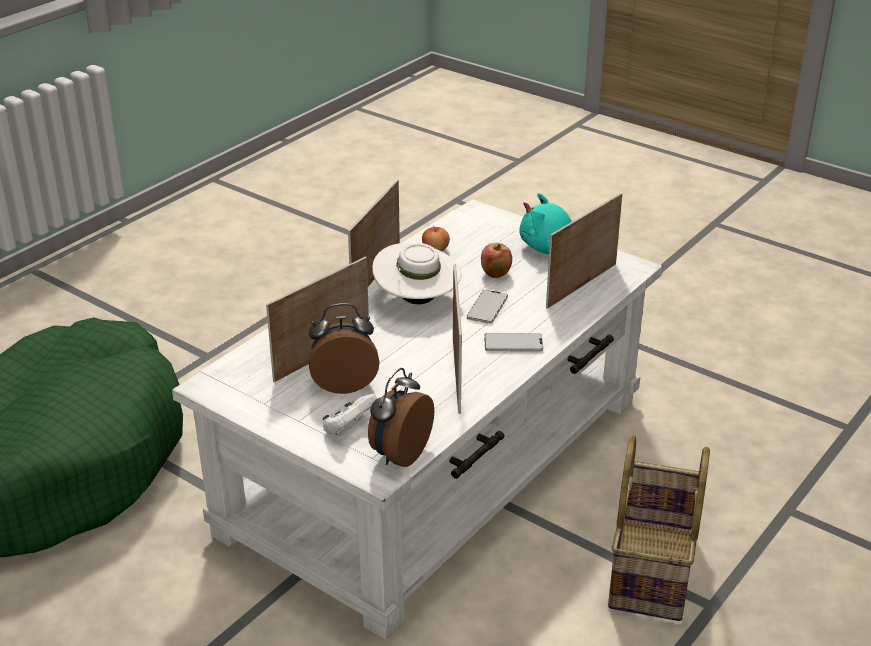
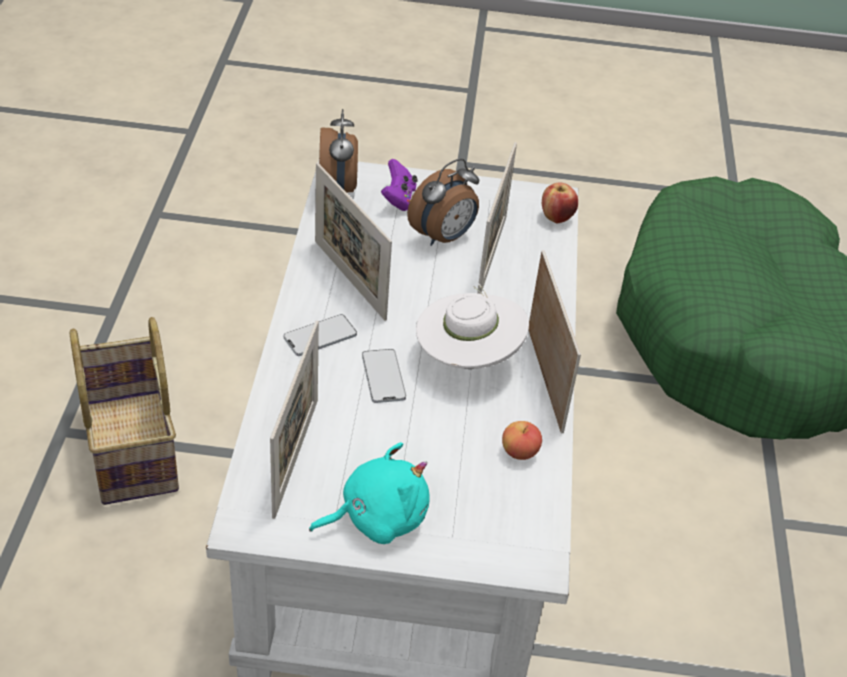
camera: 145 degrees right, 10 degrees up
white game controller [323,394,377,435] -> purple game controller [381,159,418,211]
apple [481,243,512,278] -> apple moved to [542,182,578,223]

